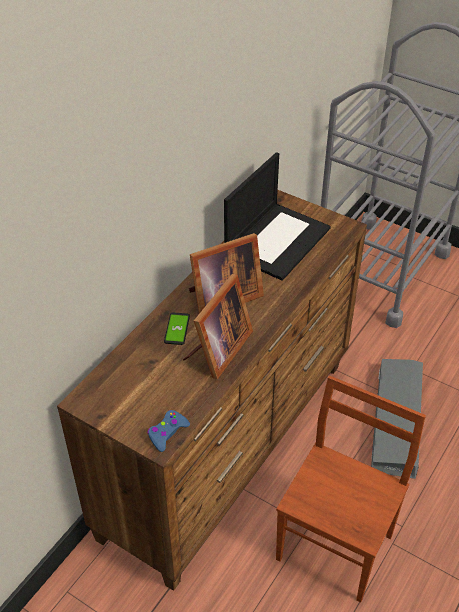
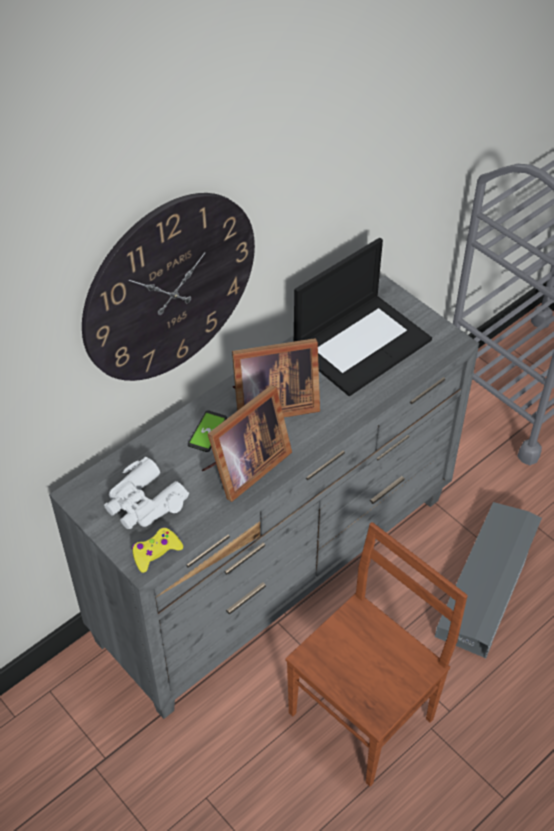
camera: 15 degrees right, 5 degrees up
brown dresser [57,190,367,591] -> grey dresser [49,276,479,719]
blue game controller [147,410,190,452] -> yellow game controller [132,527,183,573]
none -> wall clock [82,193,255,381]
none -> white binoculars [104,456,189,529]

